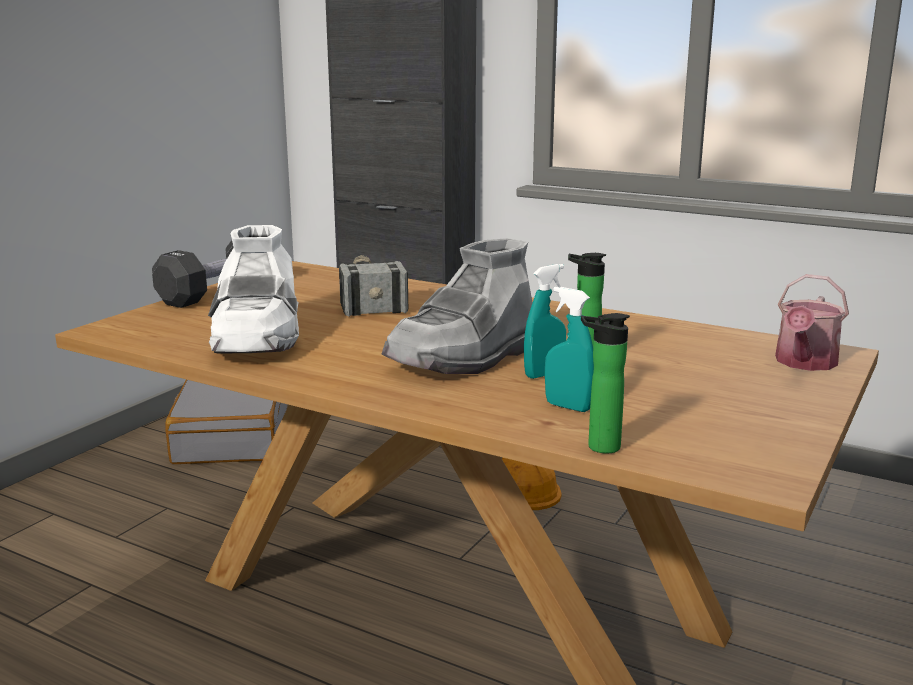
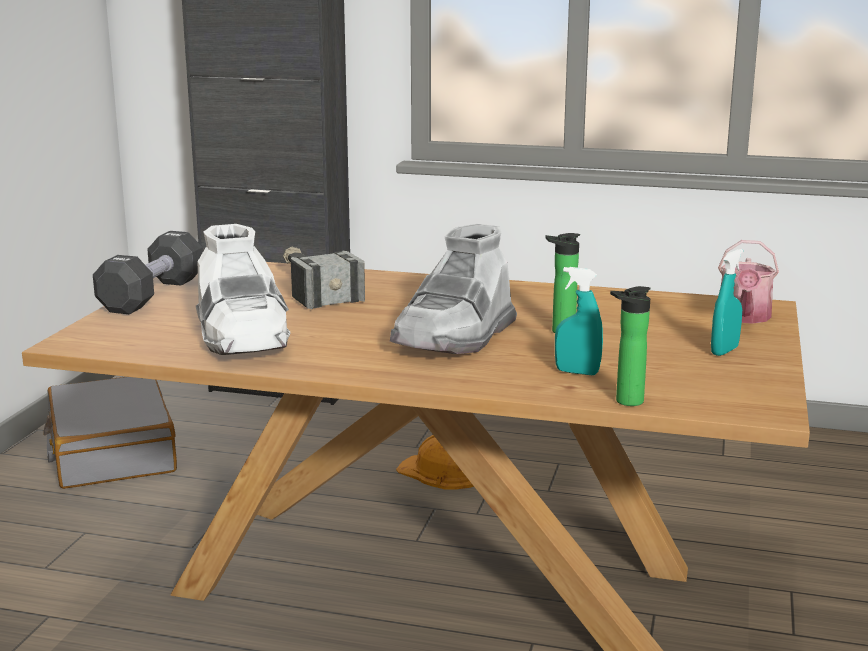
camera: 15 degrees left, 0 degrees up
turquoise spray bottle [524,264,566,379] -> turquoise spray bottle moved to [711,249,743,356]

